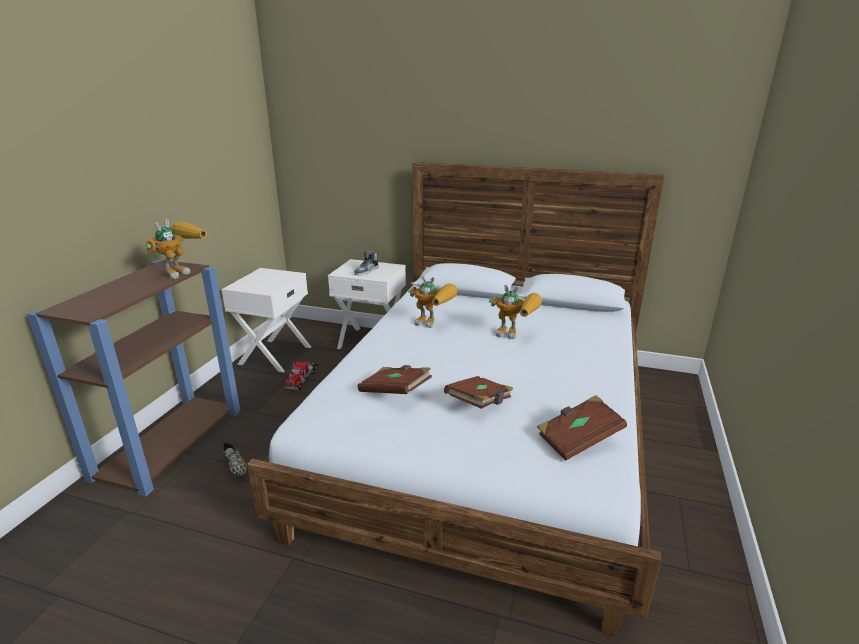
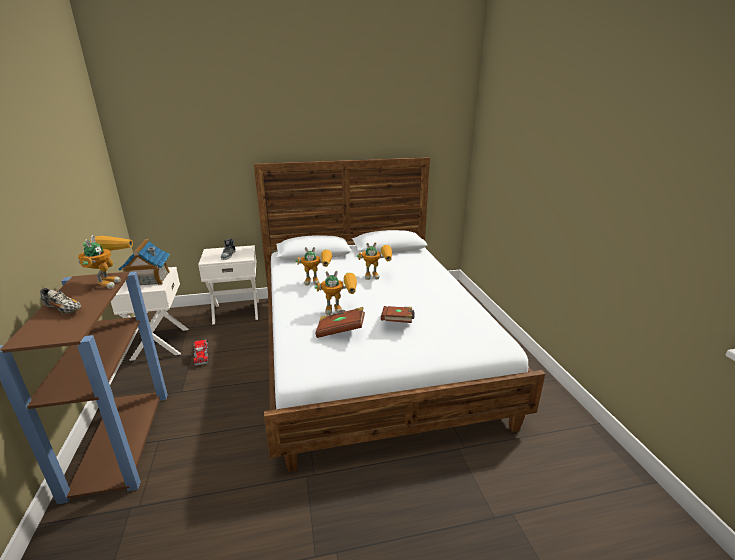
camera: 30 degrees left, 0 degrees up
shoe [222,441,247,478] -> shoe moved to [40,288,81,313]
brown book [537,395,627,461] -> none
none -> toy house [118,239,170,285]
none -> toy robot [314,271,357,315]

